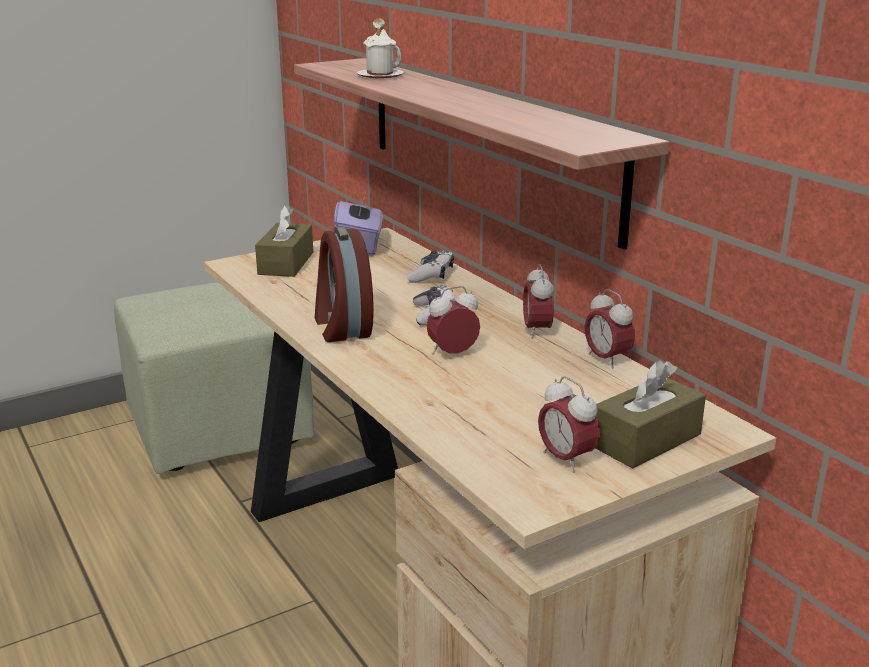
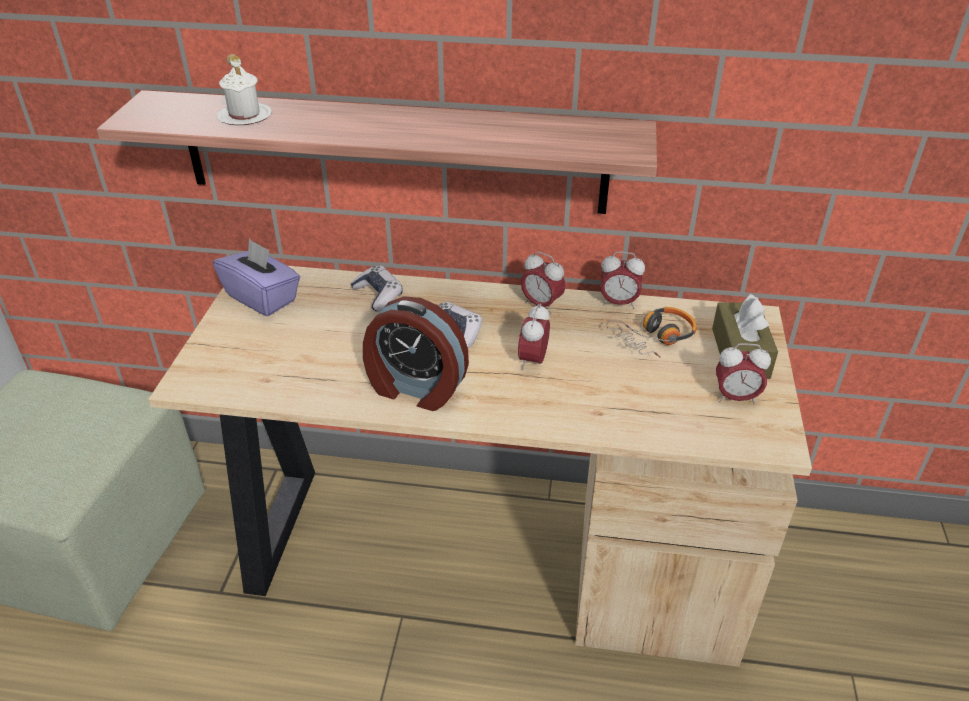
camera: 50 degrees left, 15 degrees up
brown tissue box [255,205,313,277] -> none
none -> headphones [606,307,697,358]

